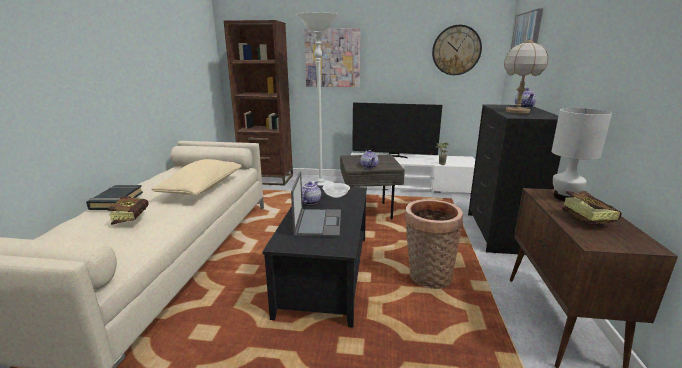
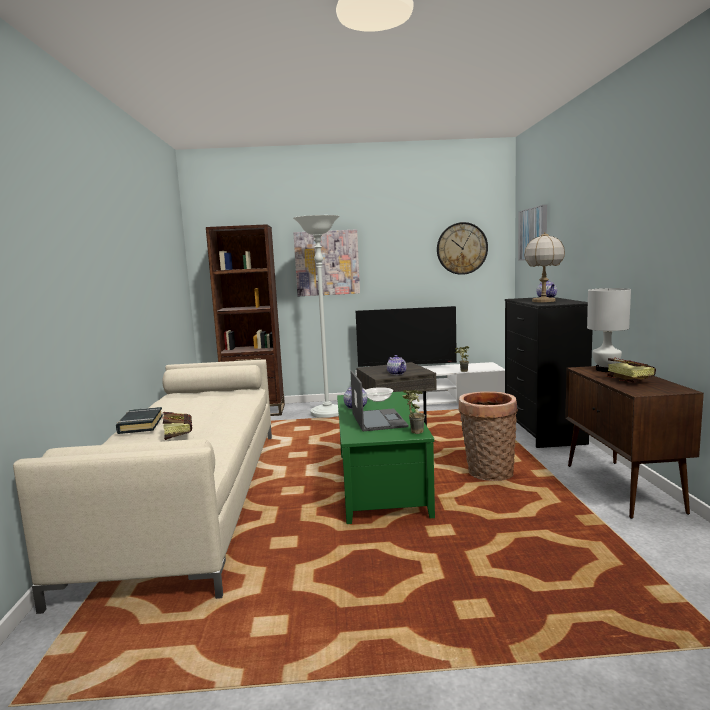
camera: 10 degrees left, 10 degrees down
beige pillow [151,159,242,195] -> none
black coffee table [262,185,367,328] -> green coffee table [337,391,435,524]
none -> potted plant [403,390,425,434]

